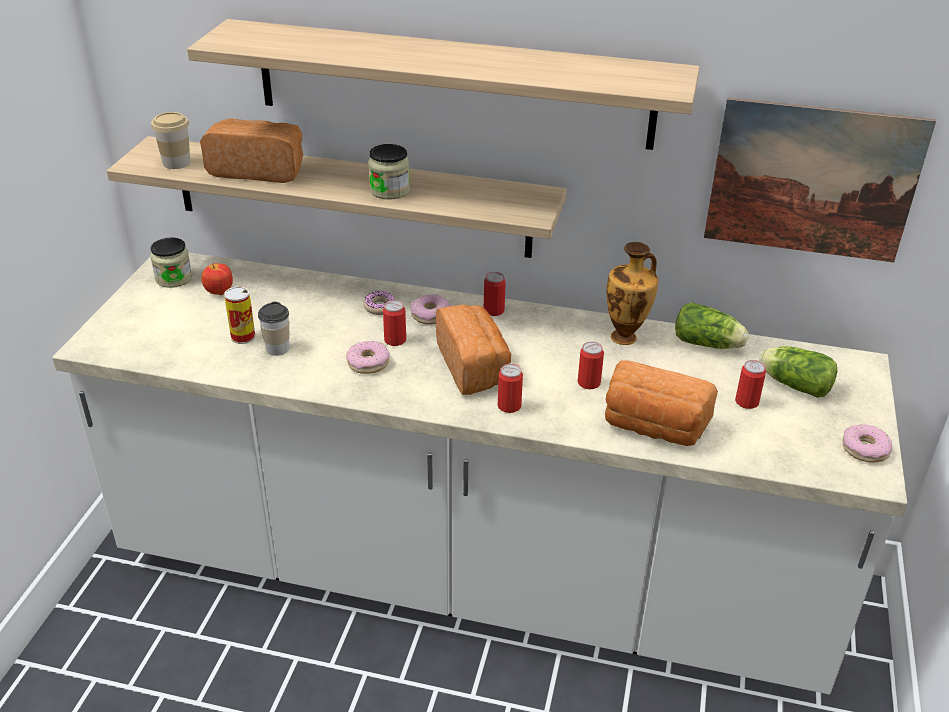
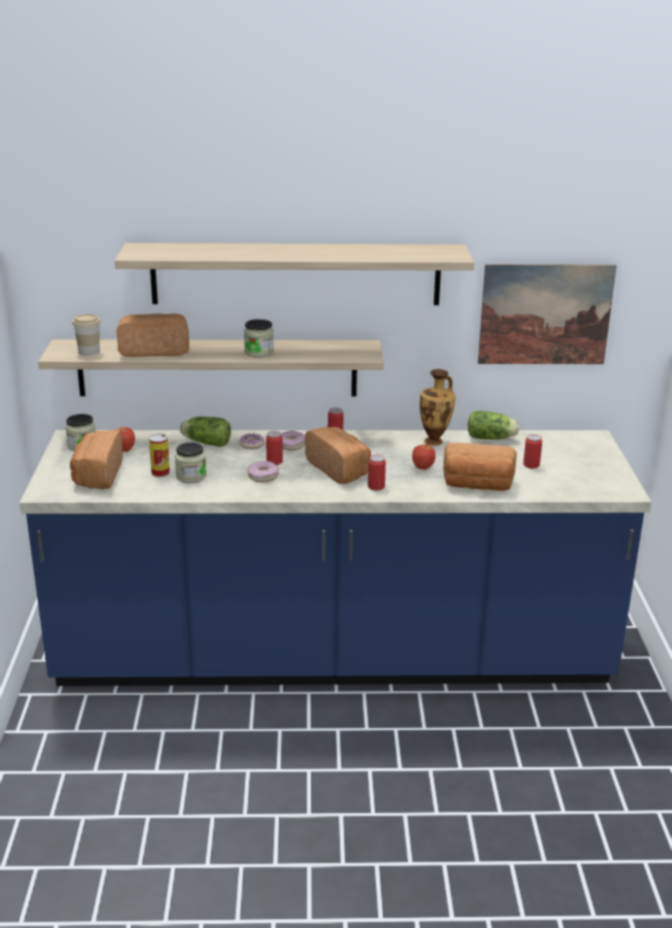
camera: 15 degrees left, 10 degrees down
white counter [52,252,907,695] -> blue counter [20,430,651,686]
cup [258,302,290,356] -> jar [175,442,206,483]
can [578,341,604,389] -> apple [412,445,436,470]
lettuce [759,346,837,398] -> lettuce moved to [180,416,231,447]
donut [842,424,892,463] -> none
none -> bread [70,430,123,489]

